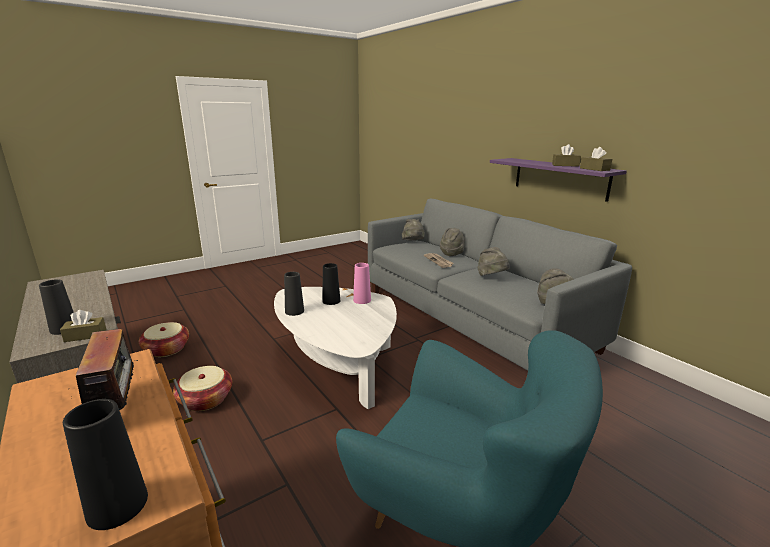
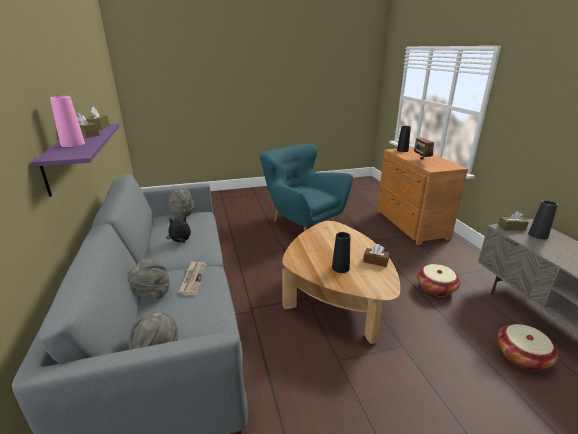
camera: 160 degrees left, 5 degrees up
white coffee table [274,287,397,409] -> brown coffee table [282,221,400,344]
black vase [284,272,304,316] -> brown tissue box [363,244,390,267]
pink vase [353,263,371,304] -> pink vase moved to [50,96,85,147]
grey hat [477,247,510,276] -> plush toy [166,216,191,243]

